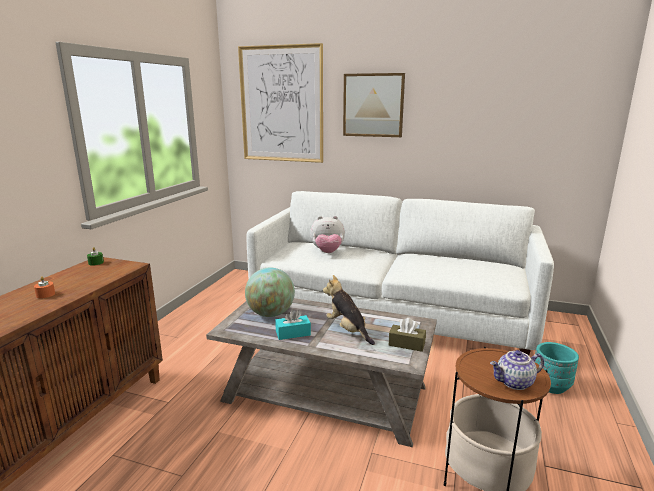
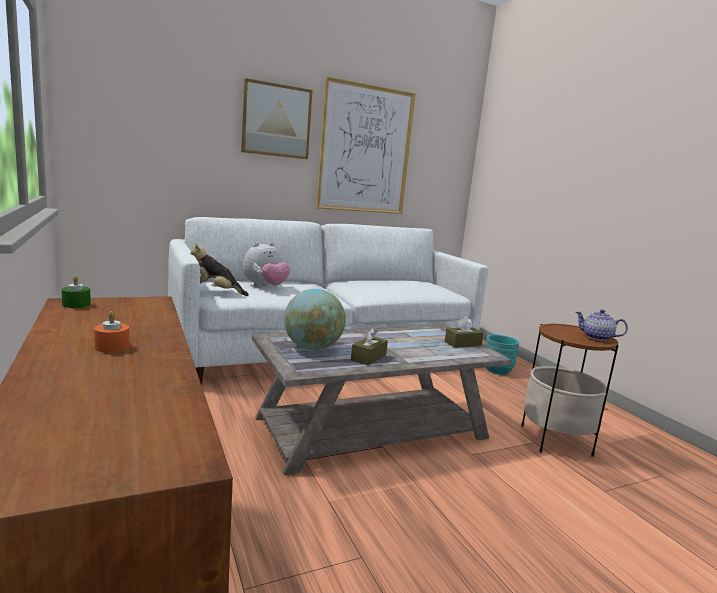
camera: 45 degrees left, 5 degrees down
picture [238,43,323,163] -> picture moved to [316,76,416,214]
turquoise tissue box [275,309,311,340] -> brown tissue box [351,327,388,365]
plush toy [323,275,375,345] -> plush toy moved to [190,243,249,296]
teapot [490,350,544,390] -> teapot turned 90 degrees clockwise [576,310,628,341]

